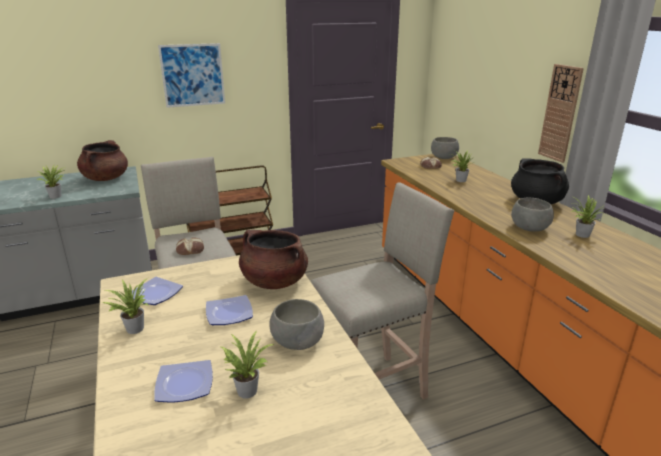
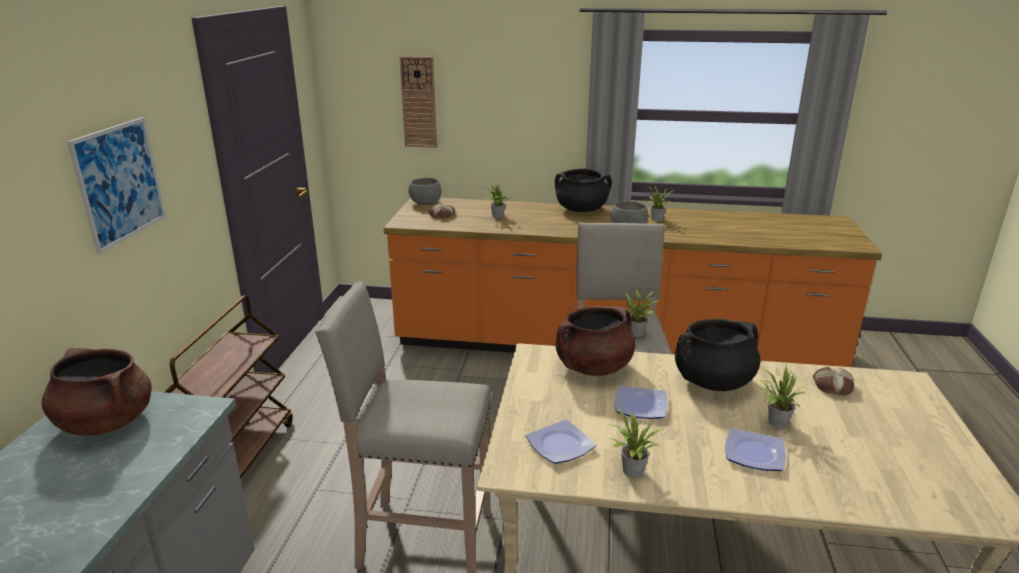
camera: 60 degrees left, 0 degrees up
potted plant [37,165,65,199] -> potted plant moved to [625,289,661,337]
bread [176,237,204,255] -> bread moved to [813,367,854,396]
grey bowl [269,299,324,350] -> black cooking pot [675,319,760,391]
wall clock [538,64,584,163] -> wall clock moved to [400,56,437,148]

